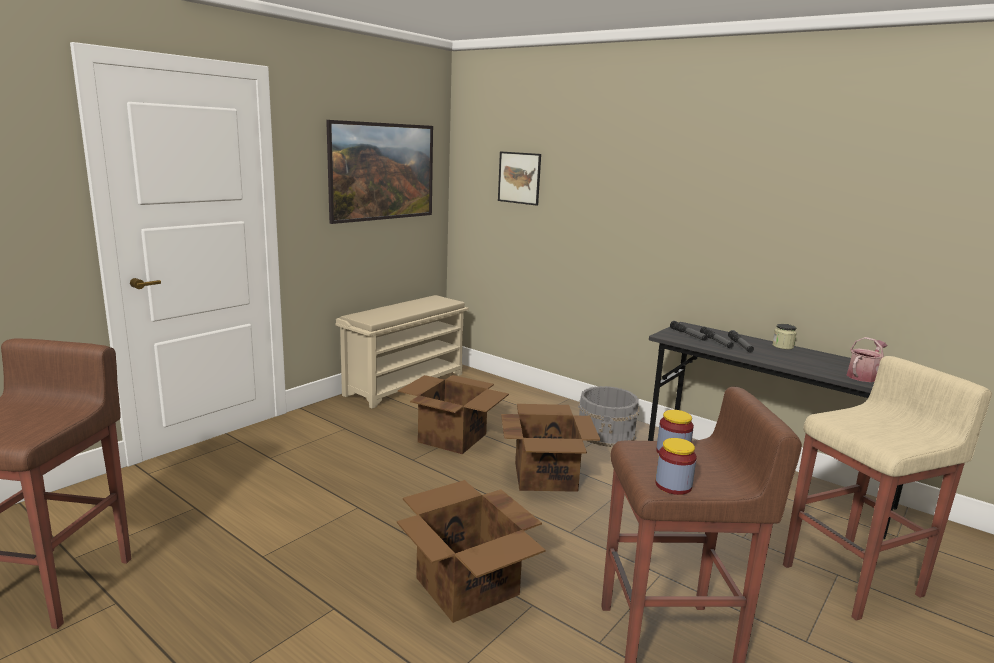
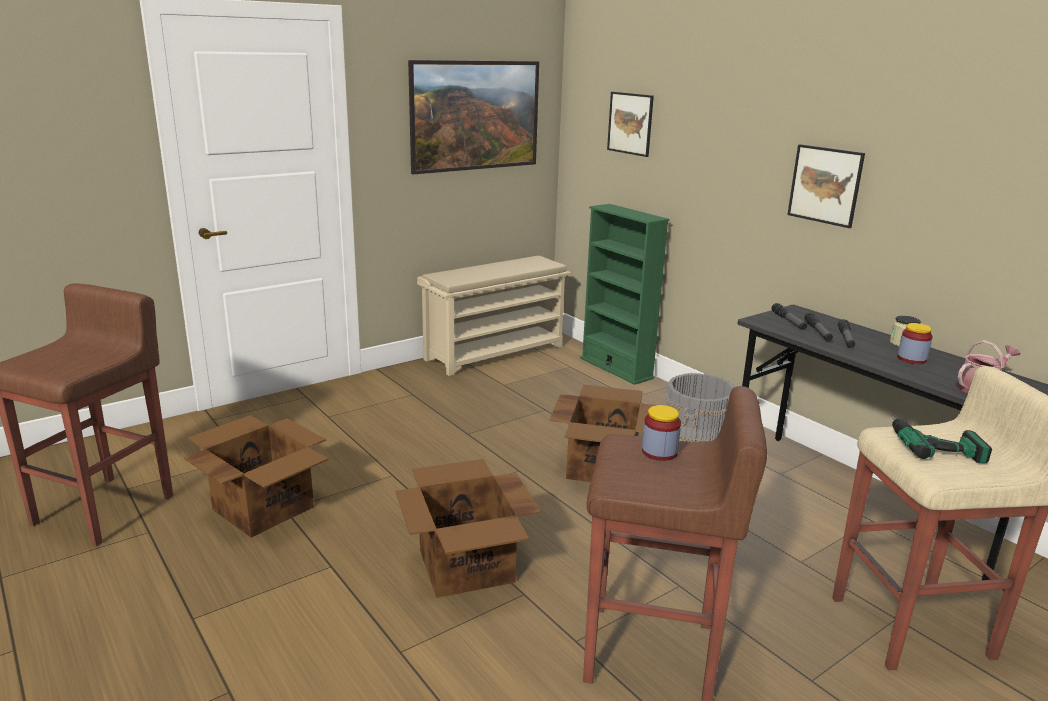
camera: 15 degrees right, 5 degrees up
cardboard box [398,375,509,454] -> cardboard box moved to [184,415,329,537]
jar [655,438,697,495] -> jar moved to [897,323,933,364]
none -> green bookcase [580,204,670,385]
none -> picture [787,144,865,228]
none -> power drill [889,414,992,463]

